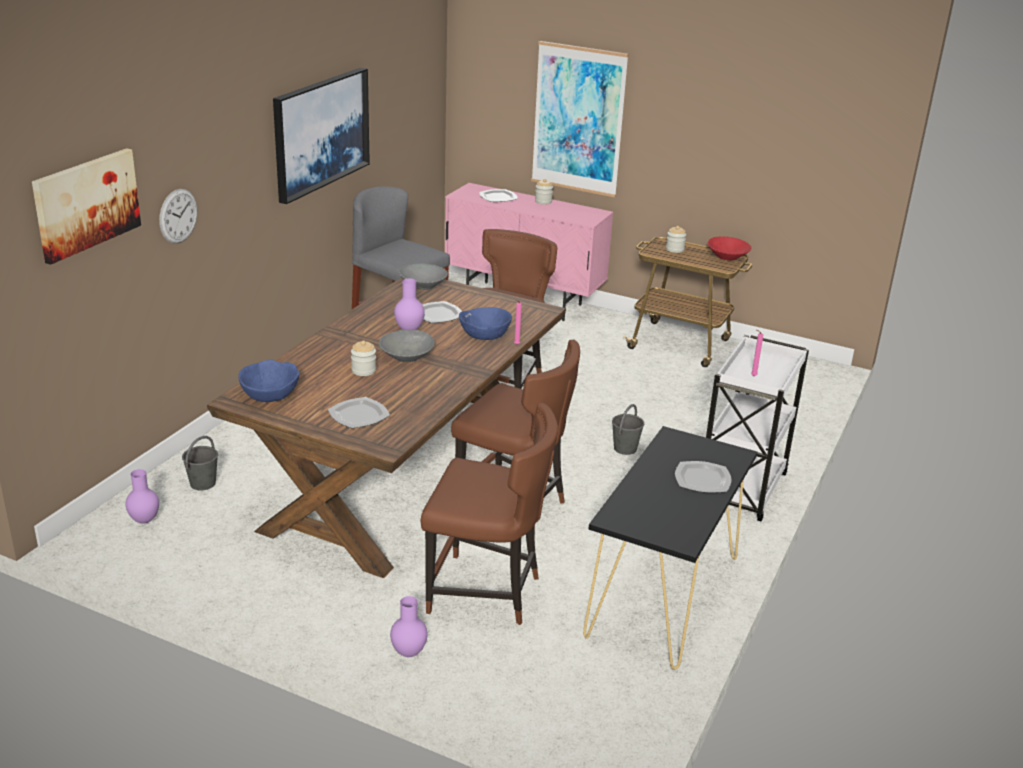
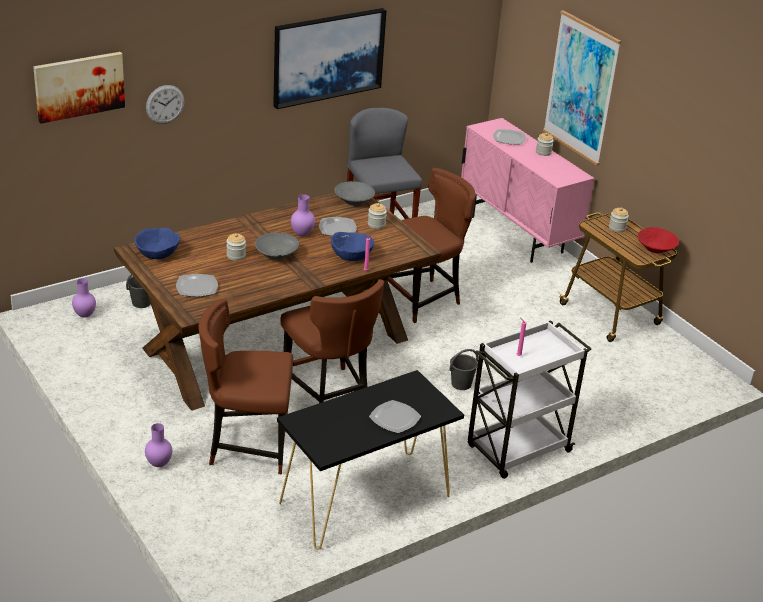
camera: 30 degrees right, 5 degrees up
brown chair [421,403,558,625] -> brown chair turned 135 degrees clockwise [198,299,293,474]
none -> jar [368,203,387,229]

